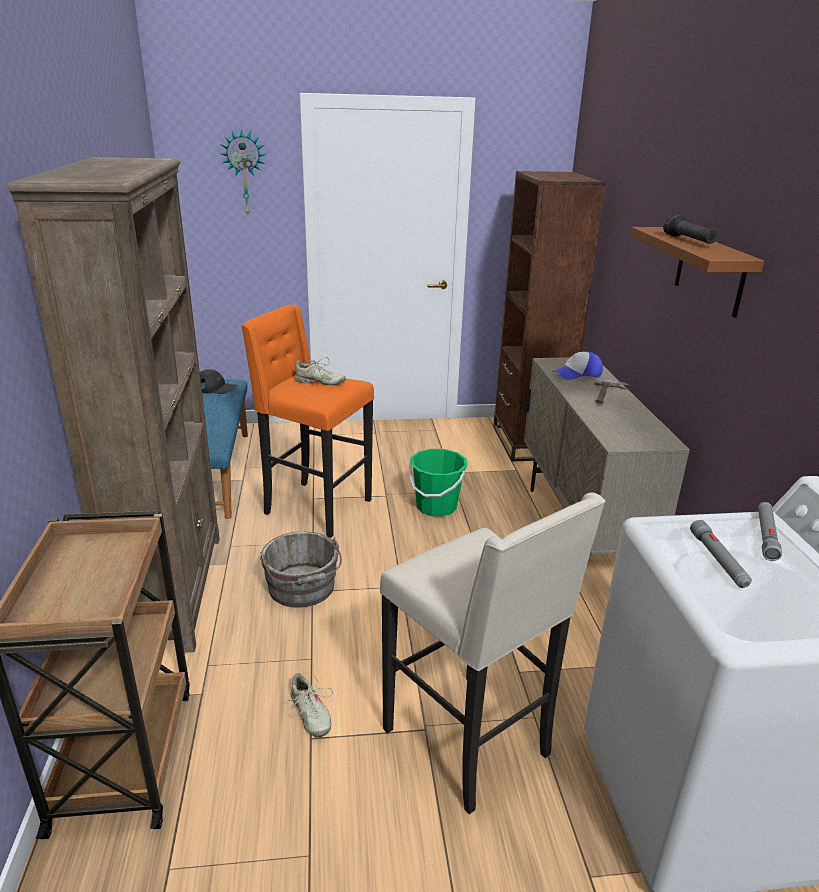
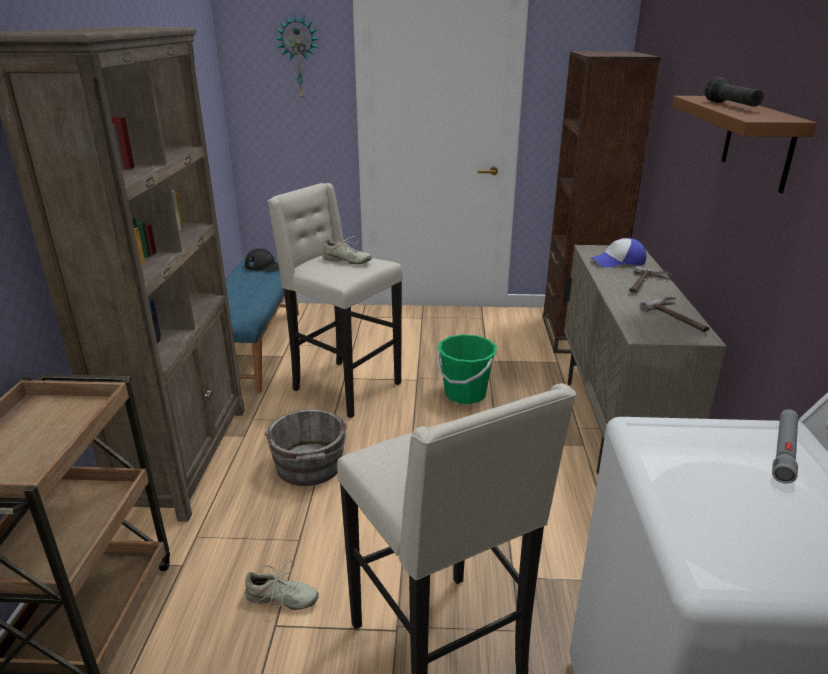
camera: 10 degrees right, 0 degrees up
orange stool [241,304,374,538] -> beige stool [268,183,403,418]
beige shoe [281,673,333,737] -> beige shoe turned 60 degrees counterclockwise [245,561,319,610]
grey flashlight [690,520,752,588] -> none
none -> hammer [640,297,709,332]

